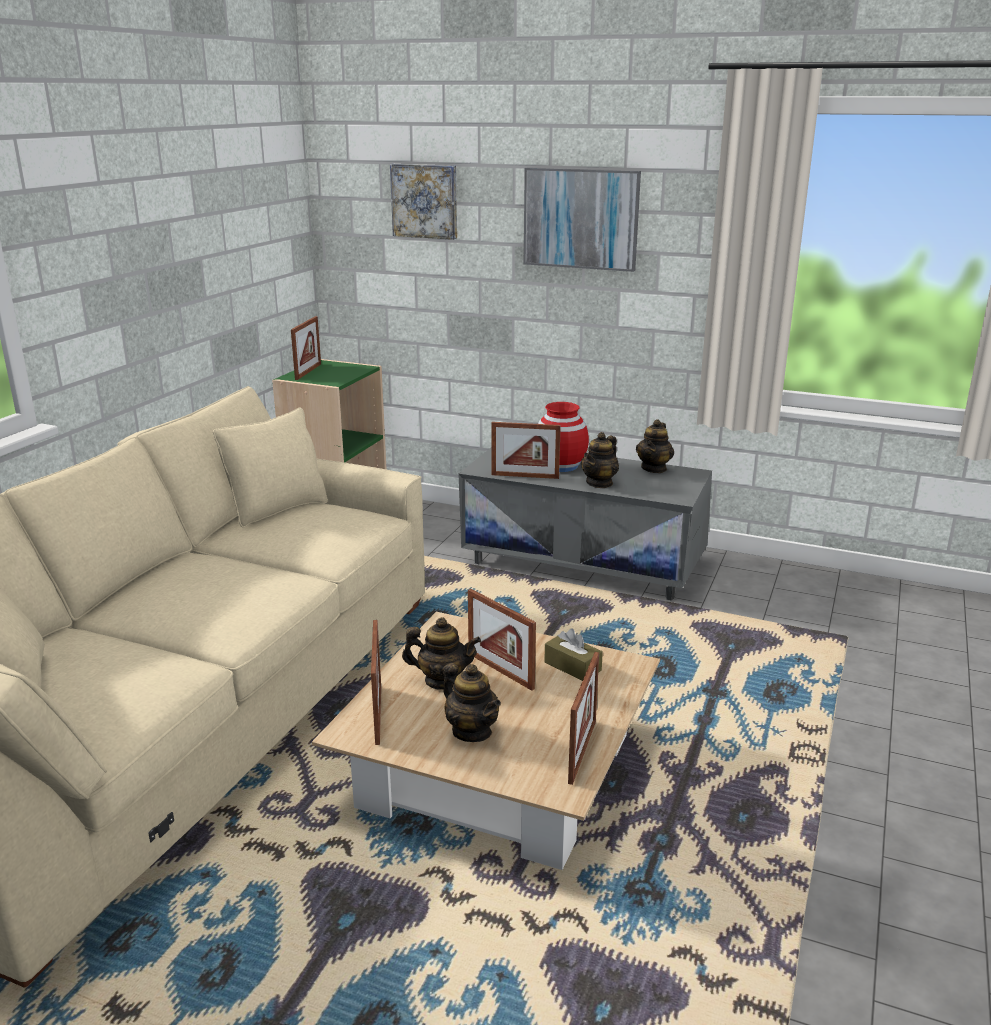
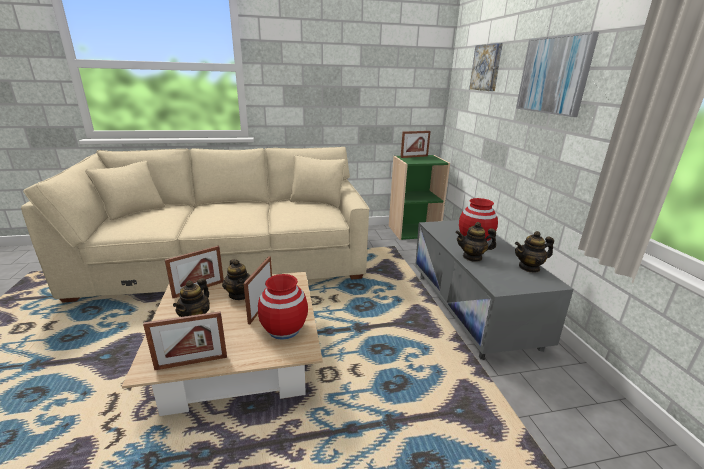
camera: 55 degrees right, 0 degrees up
picture frame [491,422,561,479] -> none
brown tissue box [544,629,603,681] -> red vase [258,274,308,340]

